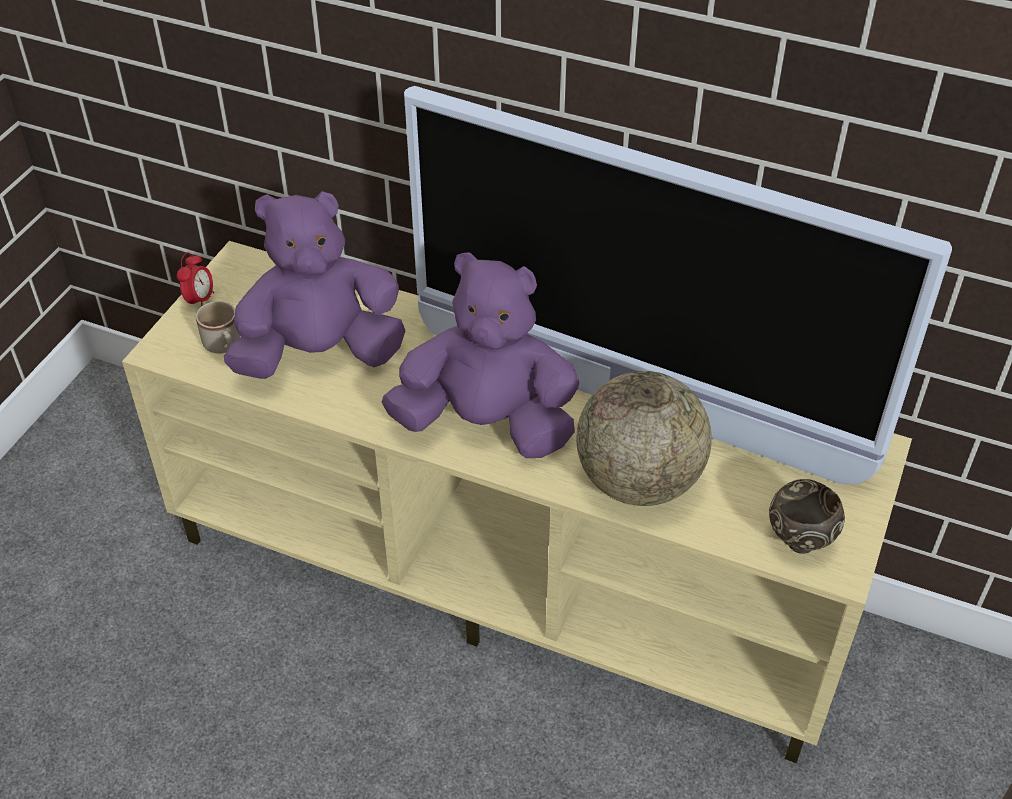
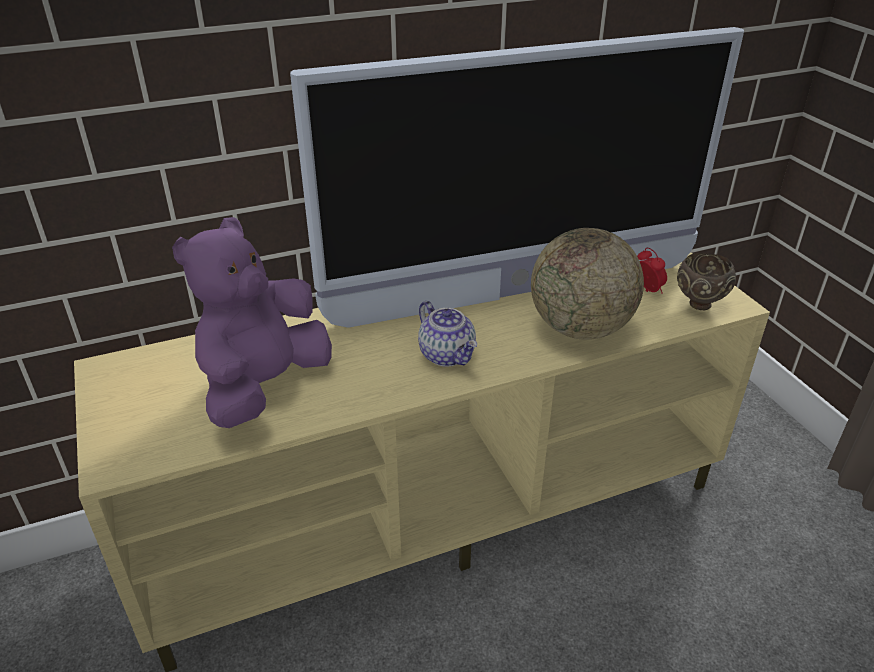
camera: 45 degrees left, 10 degrees down
alarm clock [177,252,214,306] -> alarm clock moved to [637,248,667,294]
beige mug [196,301,240,354] -> none
purple plush toy [382,252,579,458] -> teapot [418,301,477,367]

